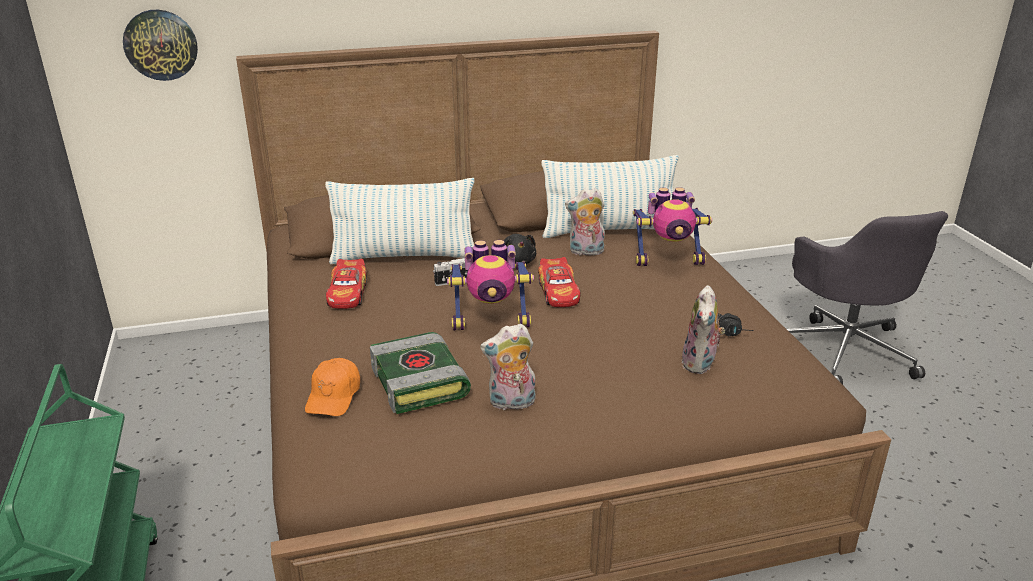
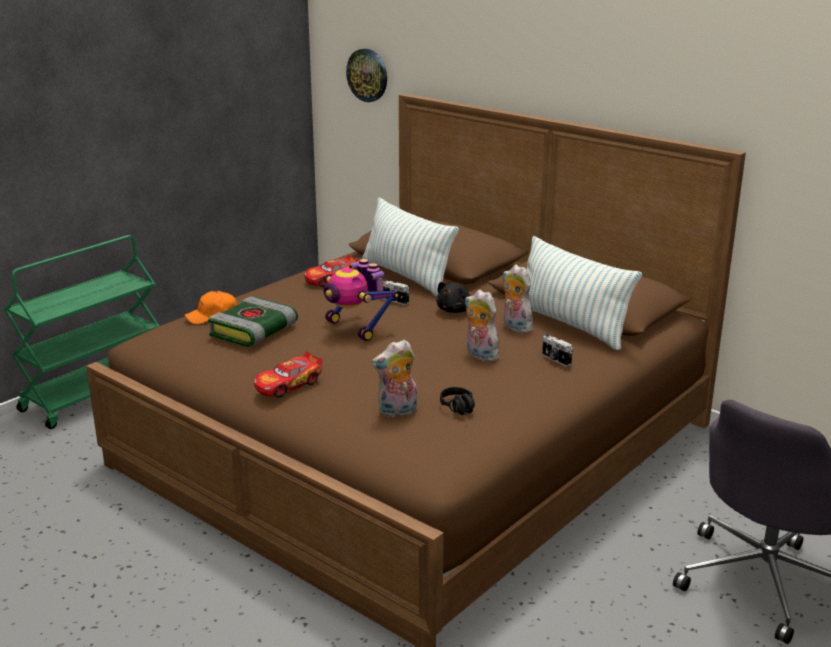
camera: 55 degrees right, 5 degrees down
plush toy [480,323,536,410] -> plush toy moved to [464,290,499,362]
toy car [538,257,580,307] -> toy car moved to [254,352,323,398]
toy robot [633,187,712,266] -> camera [542,334,573,367]

